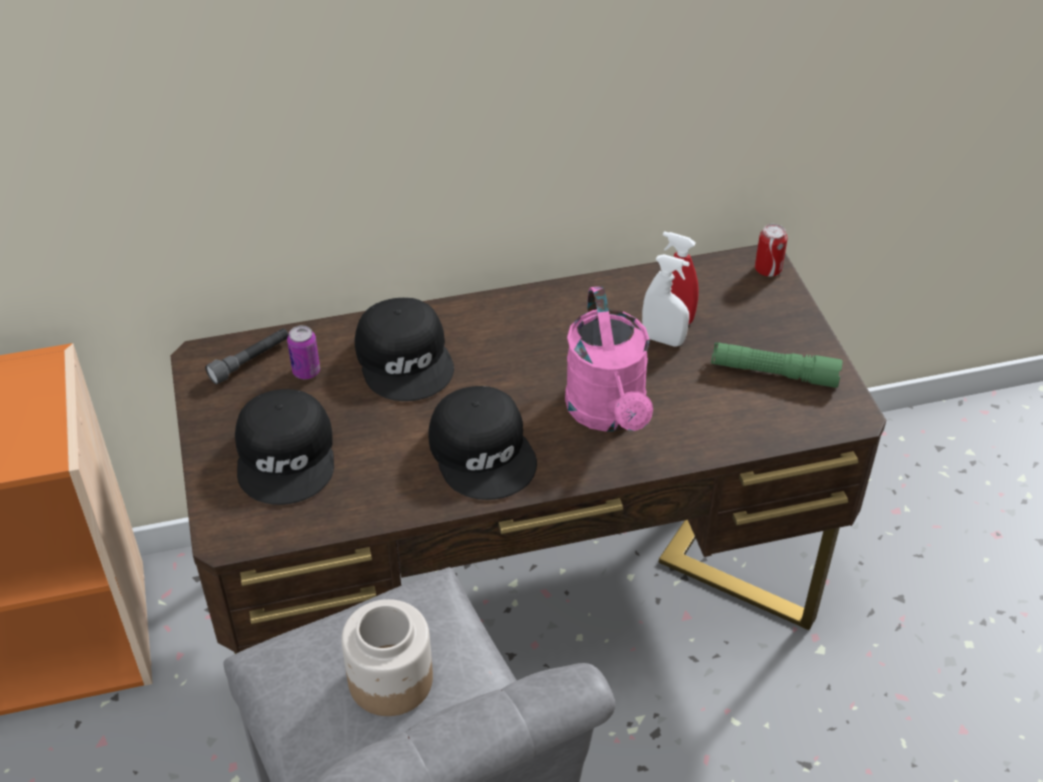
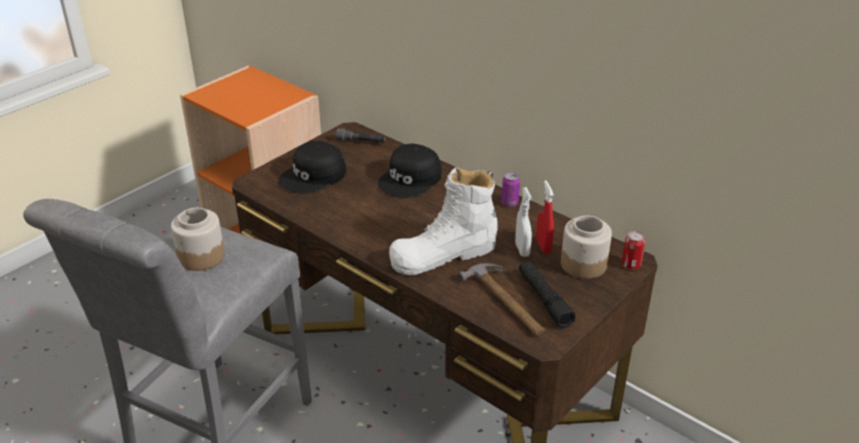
camera: 55 degrees right, 10 degrees down
can [287,325,320,379] -> can moved to [501,172,520,207]
black cap [428,386,537,500] -> none
pink watering can [565,286,653,432] -> white boot [389,167,498,275]
green flashlight [711,342,843,388] -> black flashlight [519,261,576,328]
none -> hammer [458,263,545,336]
none -> jar [561,215,612,279]

